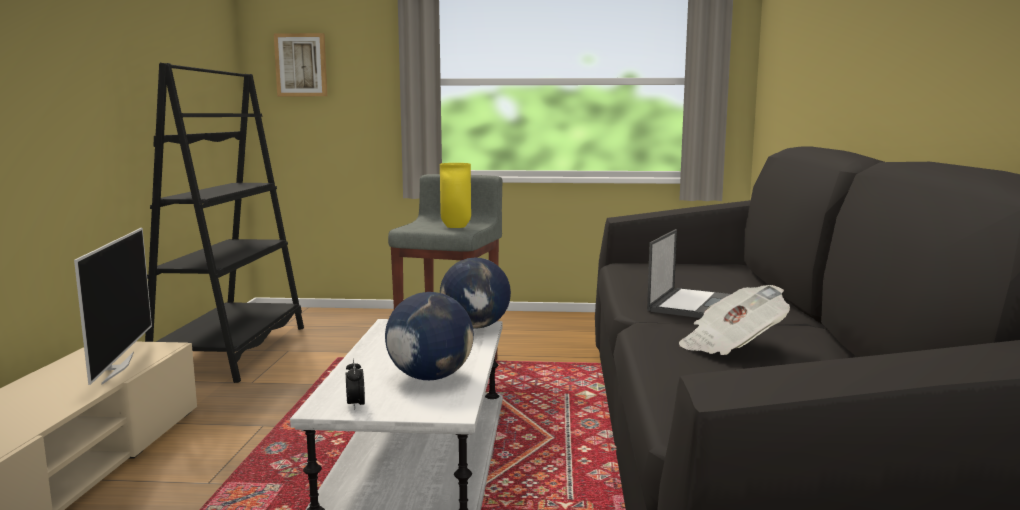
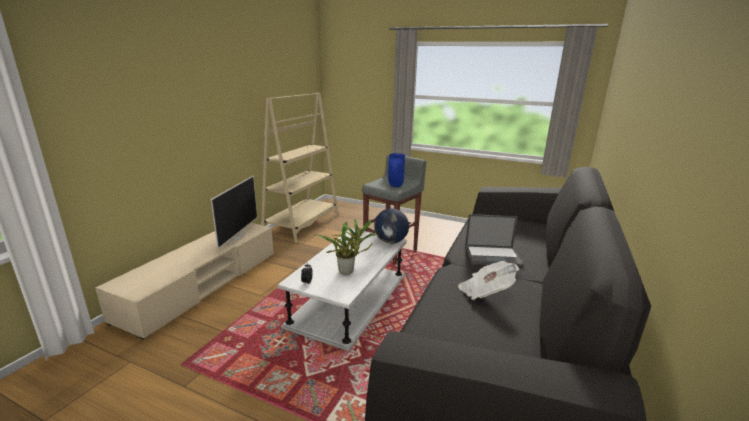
camera: 20 degrees right, 10 degrees up
black bookcase [145,63,304,383] -> beige bookcase [261,93,339,243]
picture [274,33,327,96] -> none
globe [385,292,474,380] -> potted plant [315,219,379,275]
yellow vase [440,163,471,228] -> blue vase [388,153,405,187]
laptop [647,229,731,318] -> laptop turned 45 degrees clockwise [465,214,524,267]

